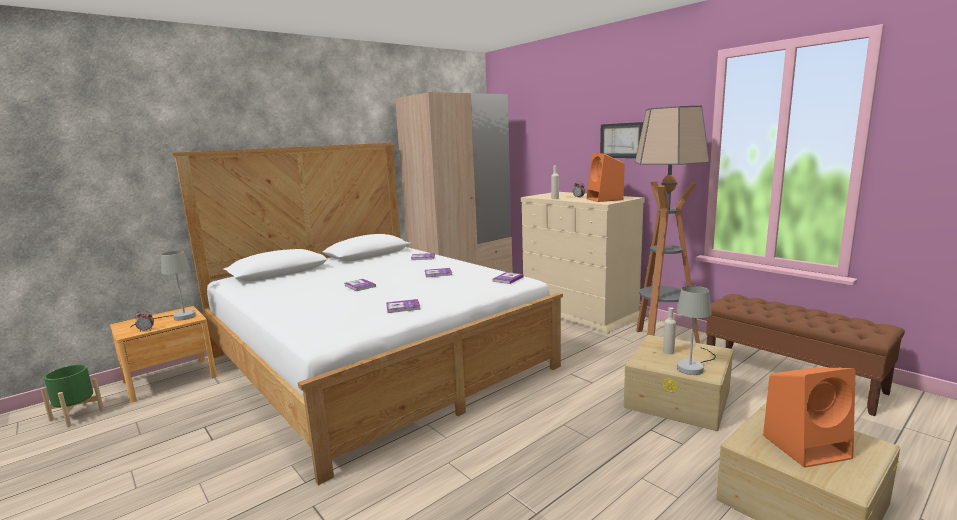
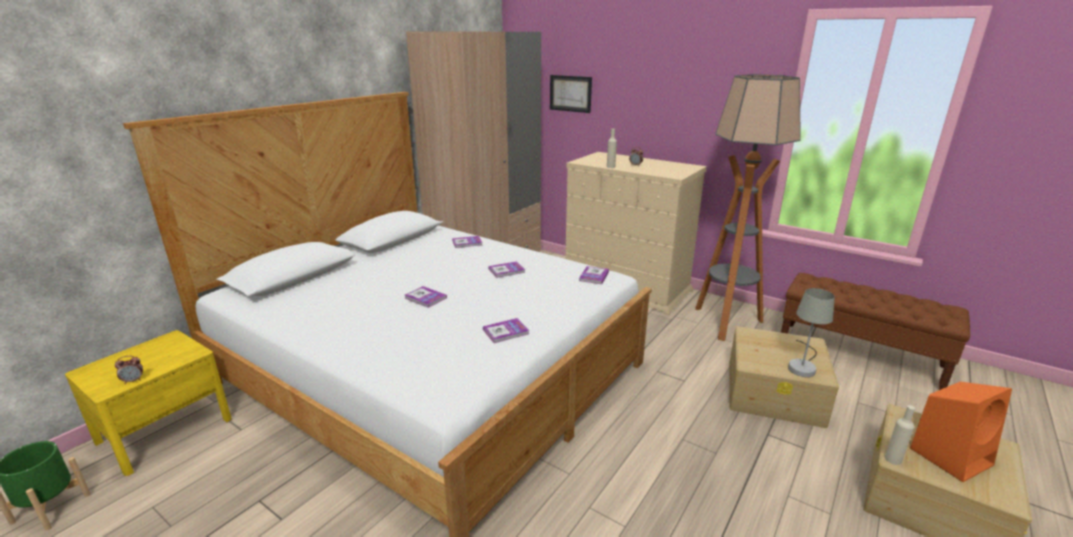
camera: 15 degrees left, 10 degrees up
brown nightstand [110,306,217,403] -> yellow nightstand [65,330,232,476]
grey table lamp [130,251,196,328] -> none
orange speaker [586,153,625,202] -> none
picture [600,122,643,158] -> picture moved to [550,75,592,113]
beige bottle [663,307,676,354] -> beige bottle moved to [885,405,915,465]

